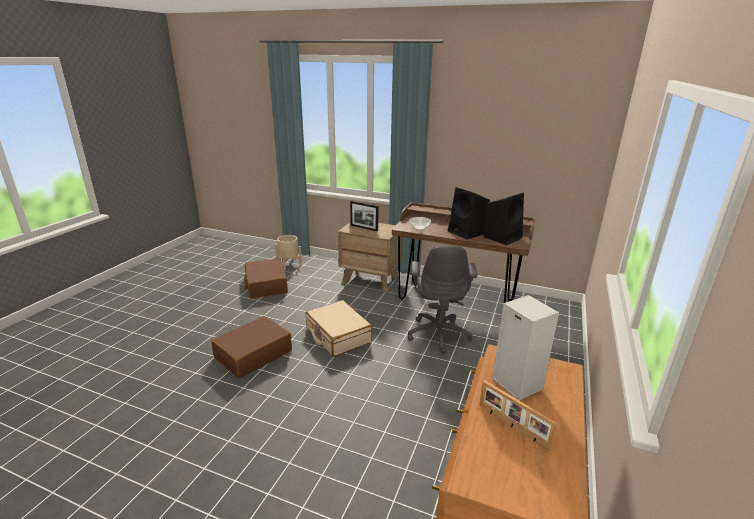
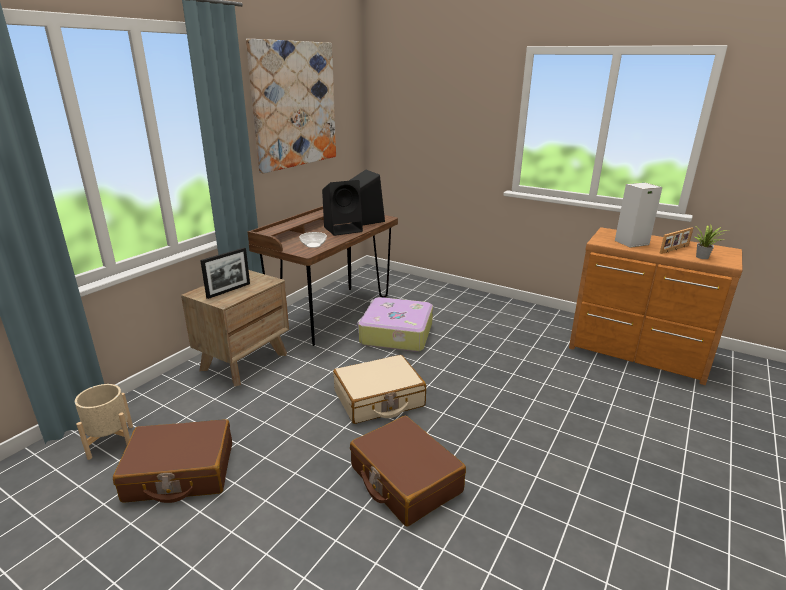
camera: 80 degrees left, 0 degrees up
grey office chair [408,245,477,354] -> suitcase [357,297,433,352]
none -> picture [246,39,336,173]
none -> potted plant [695,225,729,259]

